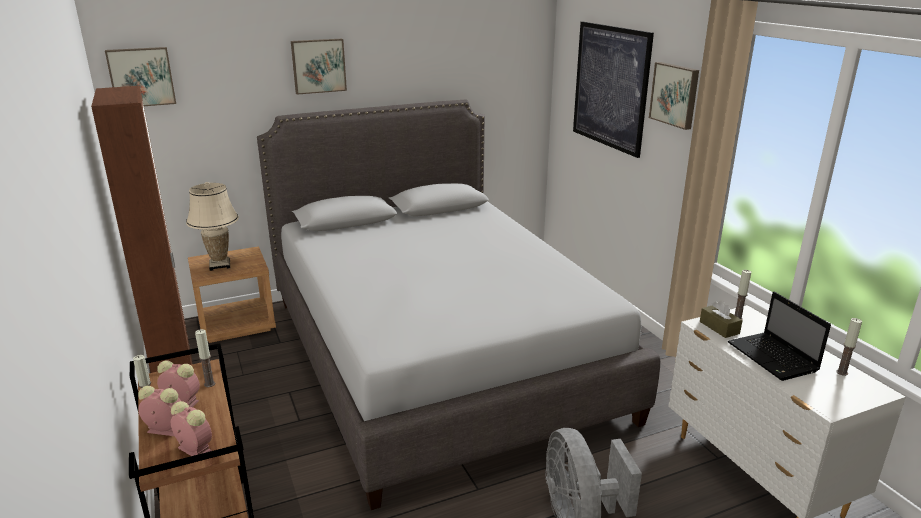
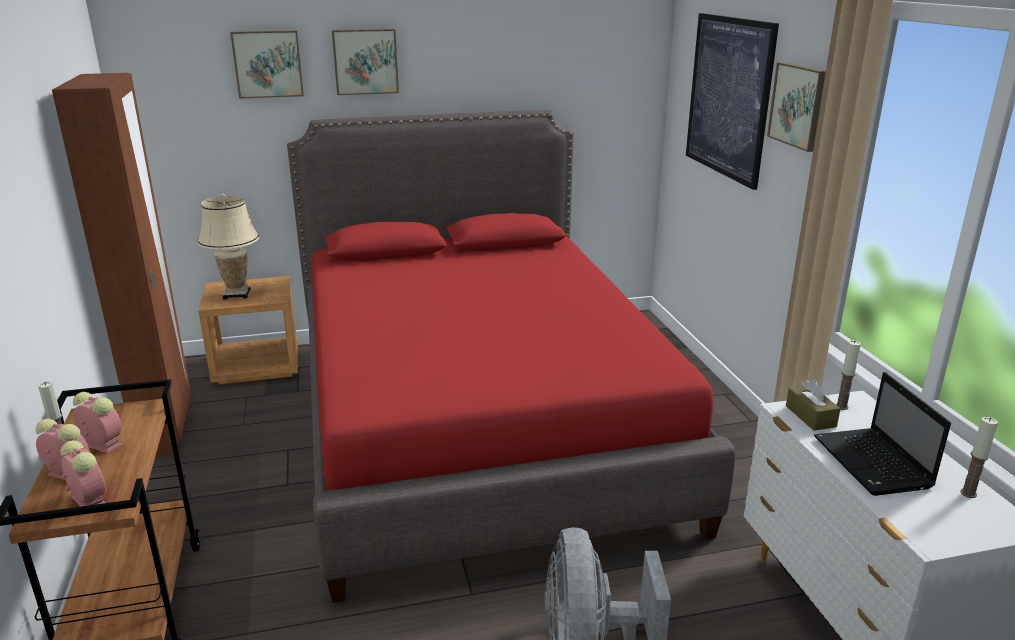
camera: 10 degrees right, 0 degrees up
picture [105,47,176,106] -> picture moved to [230,30,304,99]
candle [195,329,215,387] -> none
grey bed [257,99,660,510] -> red bed [287,110,735,603]

